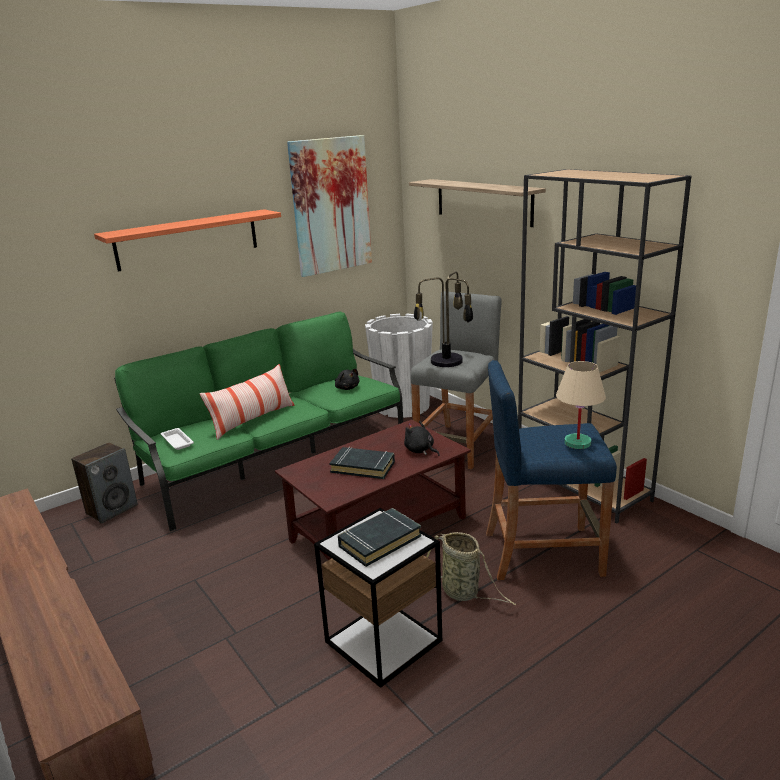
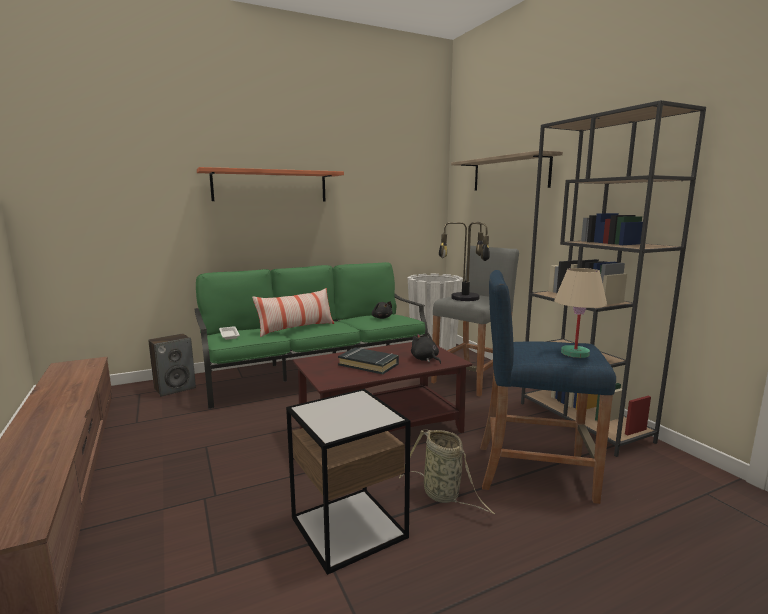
camera: 10 degrees right, 10 degrees down
picture [287,135,372,277] -> none
black book [338,508,421,567] -> none

